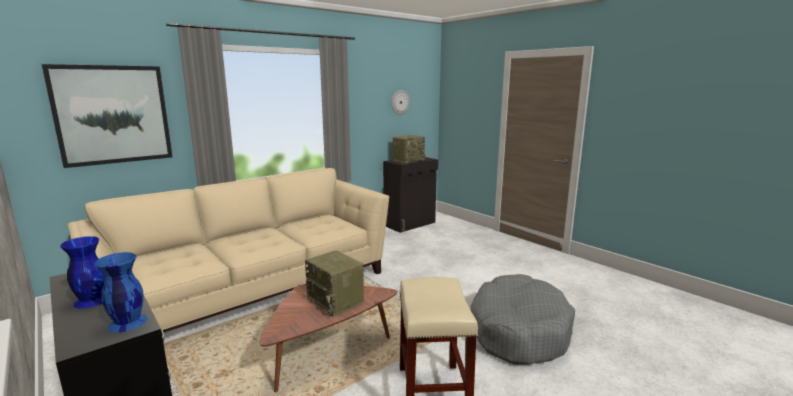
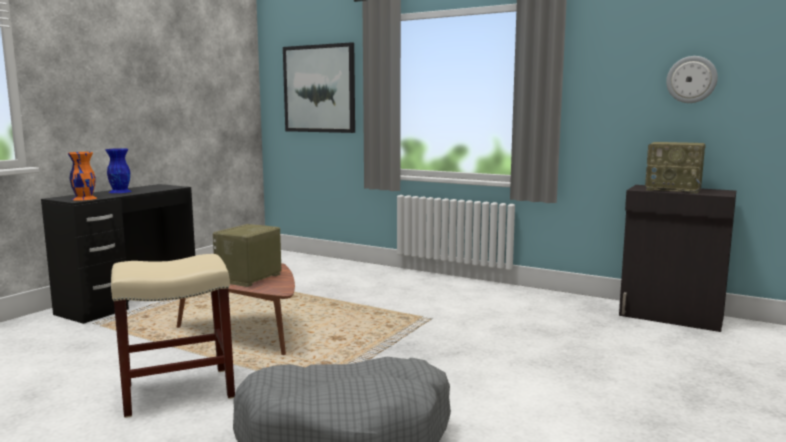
camera: 70 degrees right, 5 degrees down
beige sofa [68,168,389,333] -> none
blue vase [95,252,148,333] -> orange vase [68,152,97,201]

